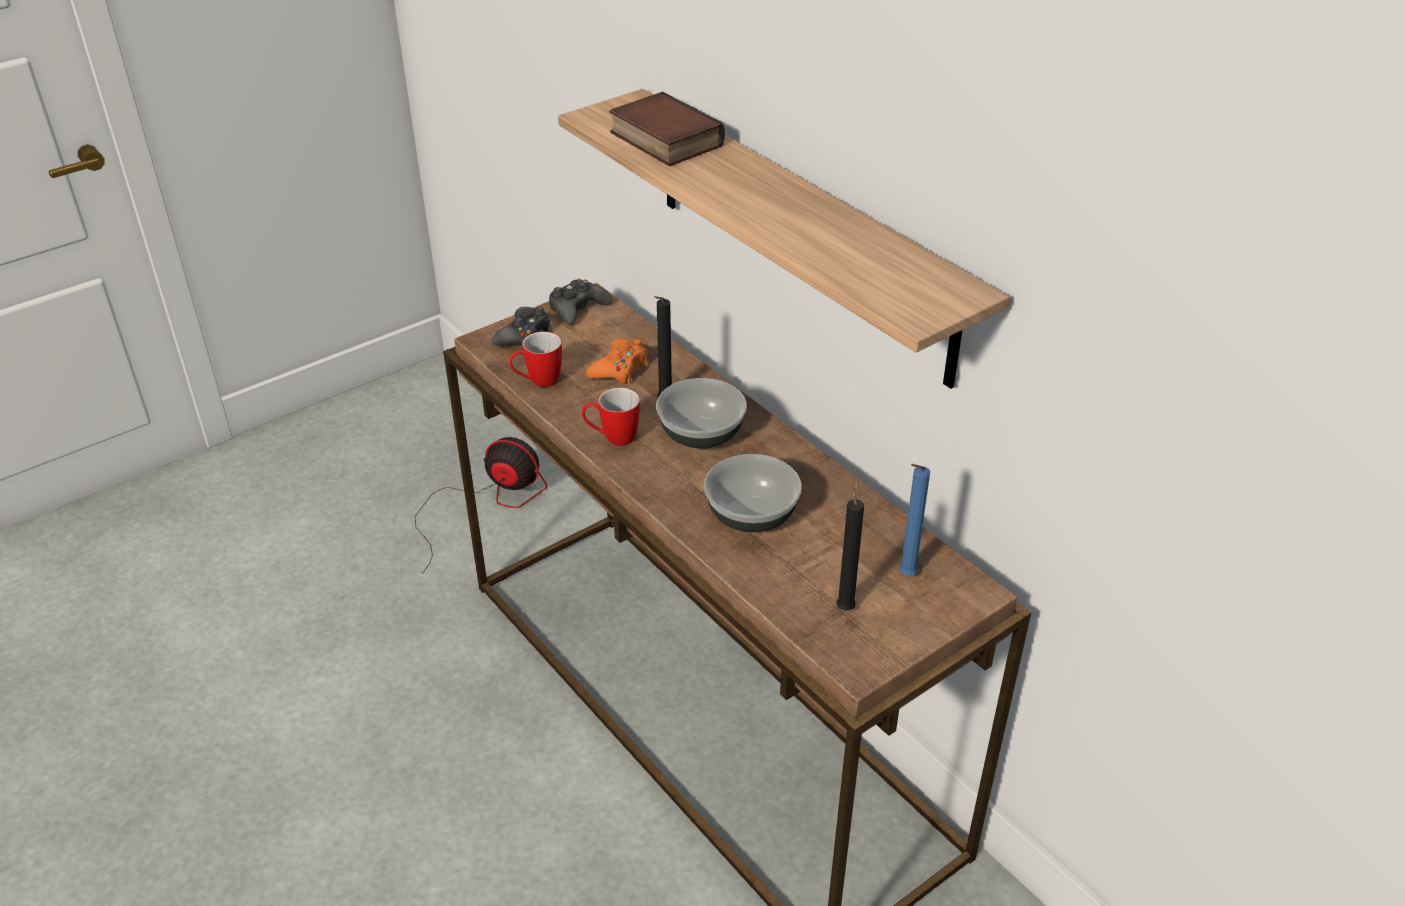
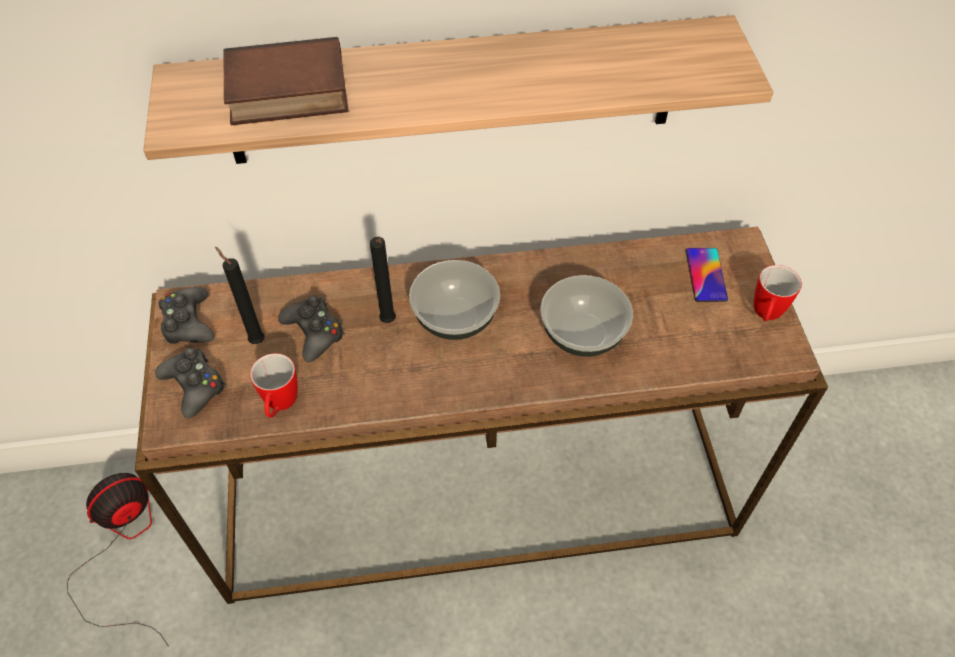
camera: 60 degrees left, 15 degrees up
mug [581,388,640,446] -> mug moved to [754,265,802,321]
orange game controller [586,338,649,384] -> black game controller [278,295,345,362]
black candle [836,481,864,611] -> black candle moved to [215,247,265,344]
blue candle [899,464,930,576] -> phone [686,248,728,302]

